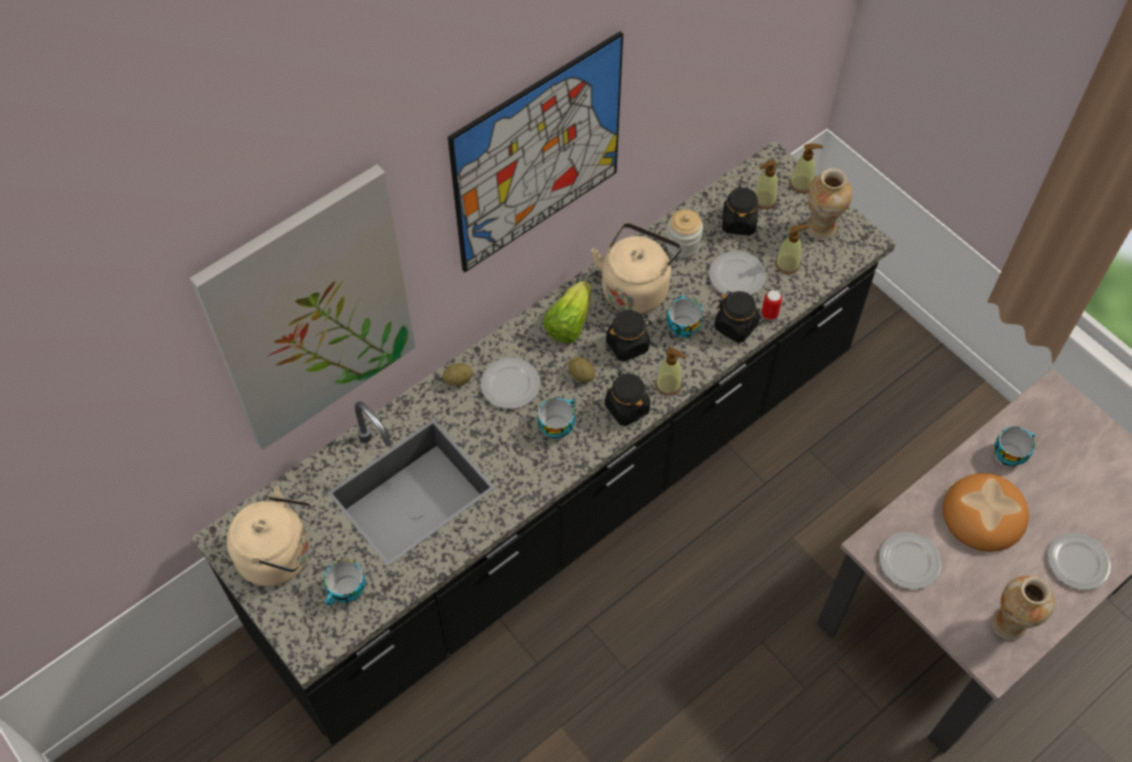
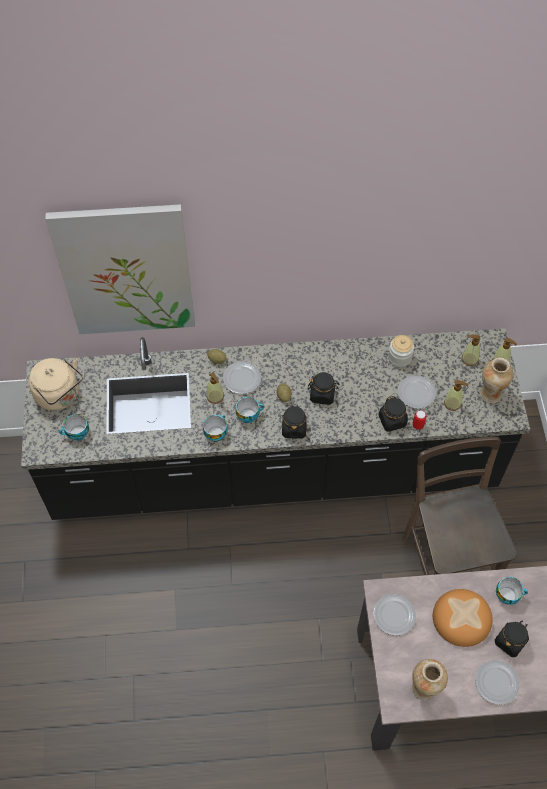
camera: 35 degrees right, 0 degrees up
picture [448,31,623,272] -> none
lettuce [543,281,592,343] -> none
beige kettle [591,223,682,314] -> none
soap dispenser [655,347,687,396] -> soap dispenser moved to [207,372,224,404]
cup [667,295,703,338] -> cup moved to [203,415,228,442]
black jar [722,186,758,235] -> black jar moved to [495,620,529,657]
none -> brown chair [402,436,517,575]

